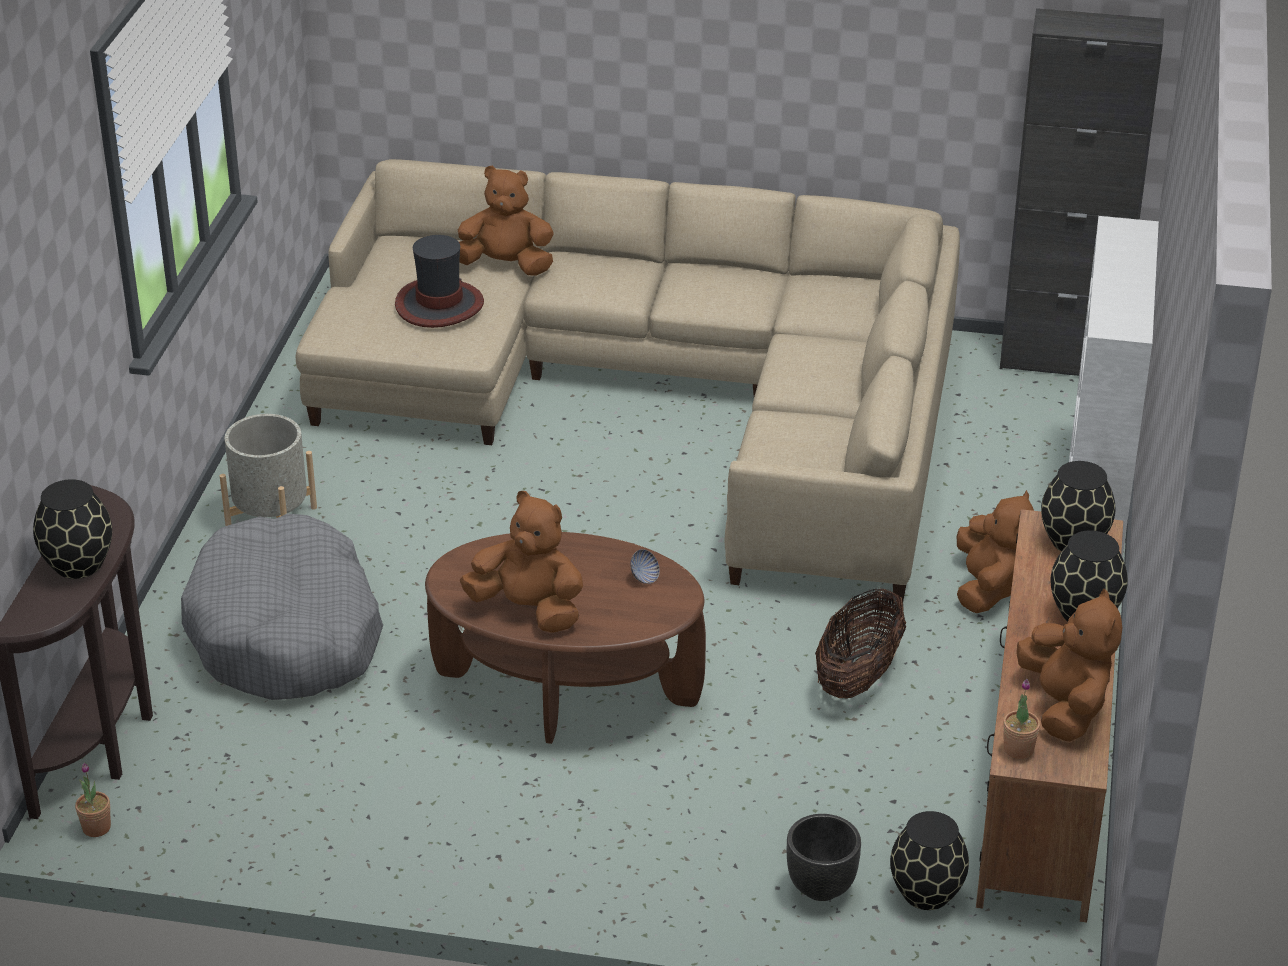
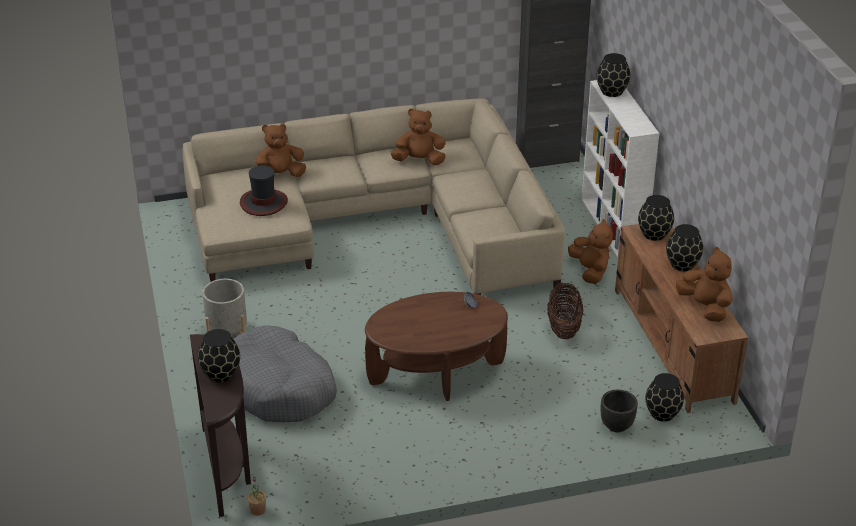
camera: 25 degrees left, 0 degrees up
brown plush toy [460,491,583,633] -> brown plush toy moved to [391,109,446,165]
potted plant [1003,679,1040,759] -> none
none -> black vase [597,53,630,97]

